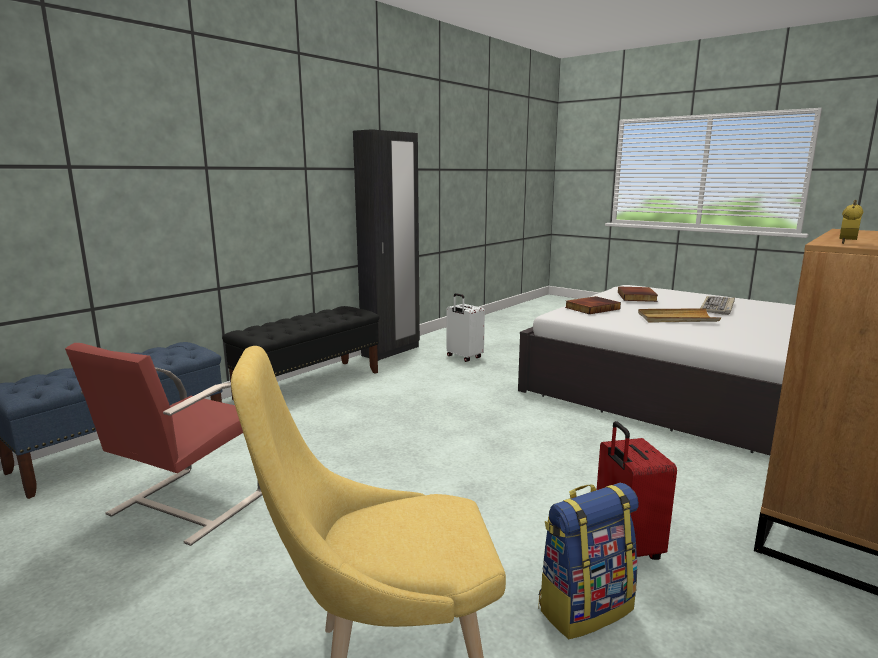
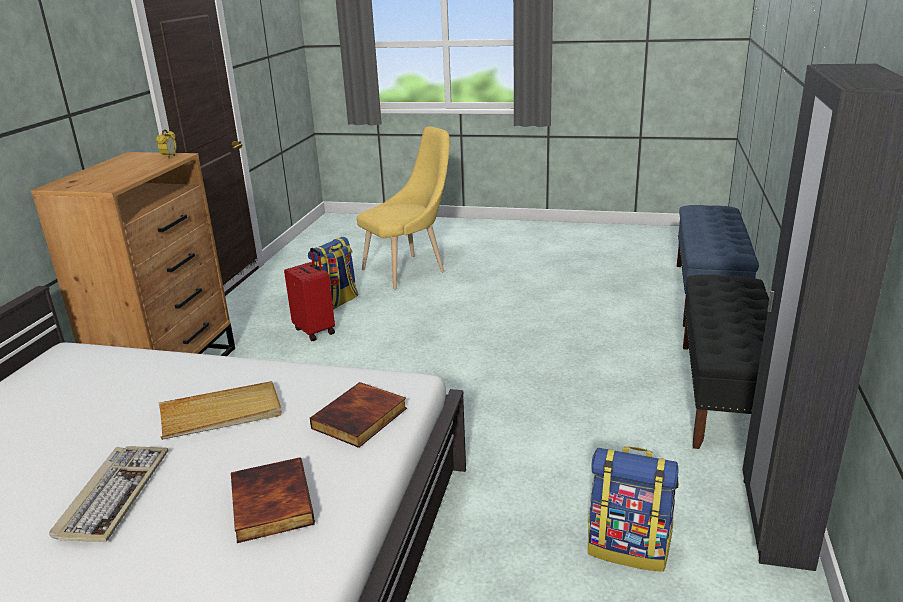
camera: 155 degrees right, 10 degrees up
red chair [65,343,262,546] -> none
white suitcase [446,293,485,362] -> backpack [588,446,679,572]

